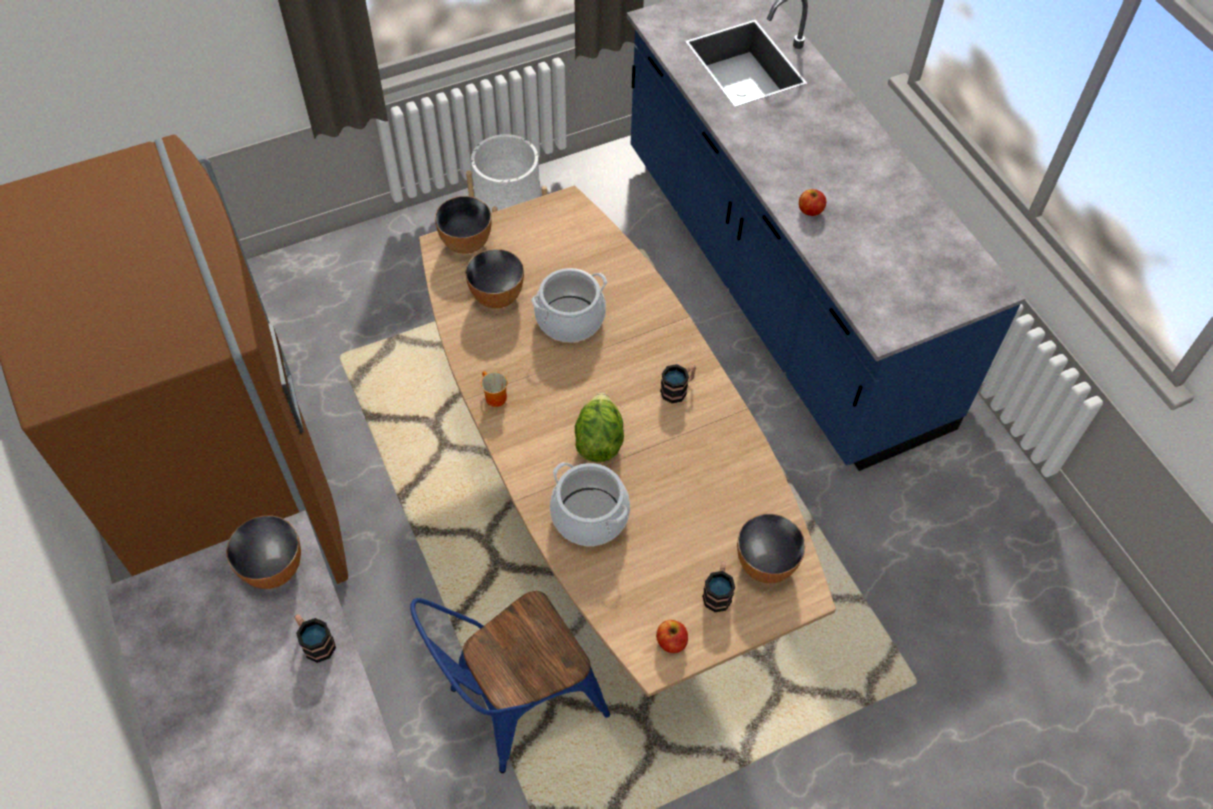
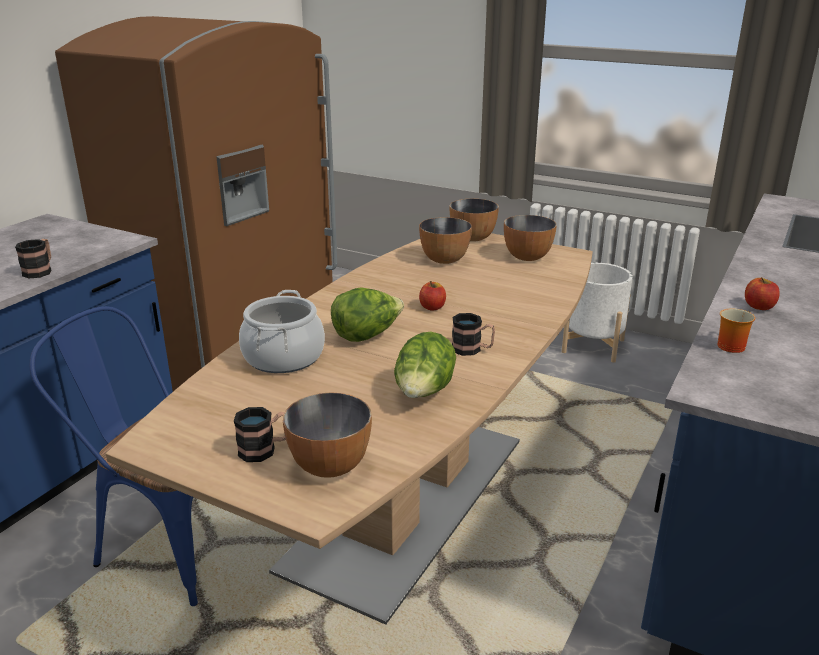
camera: 55 degrees right, 30 degrees down
bowl [226,515,301,589] -> bowl moved to [504,215,557,261]
mug [481,371,507,407] -> mug moved to [717,308,755,353]
cooking pot [532,268,607,342] -> none
apple [656,620,688,653] -> apple moved to [419,281,446,311]
none -> lettuce [394,332,456,398]

